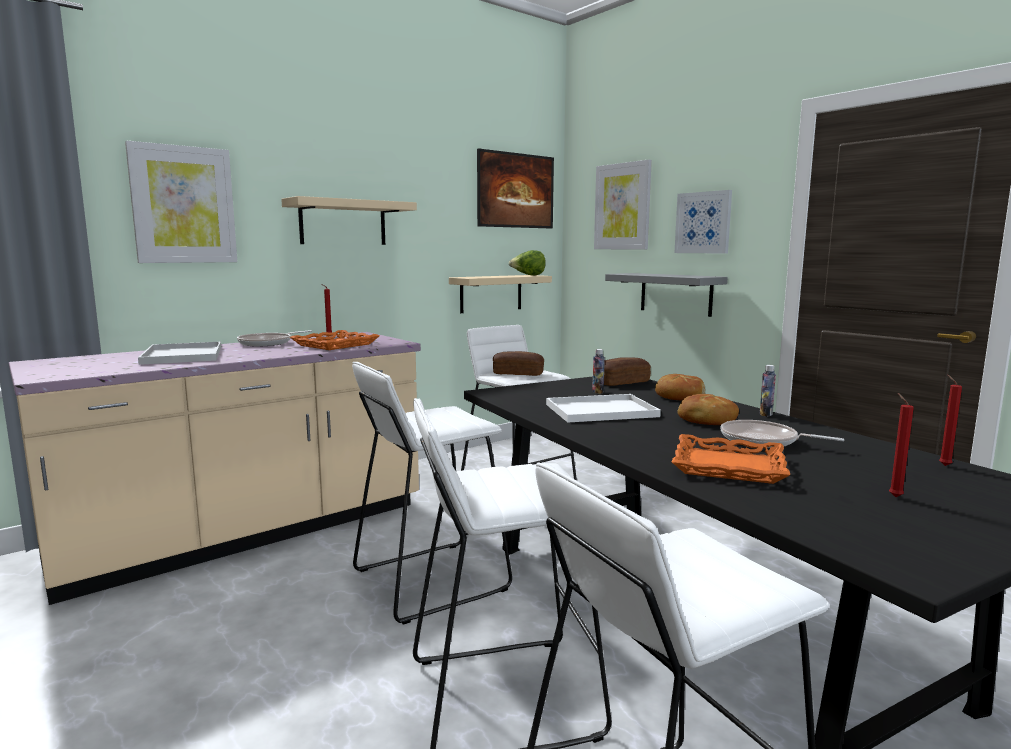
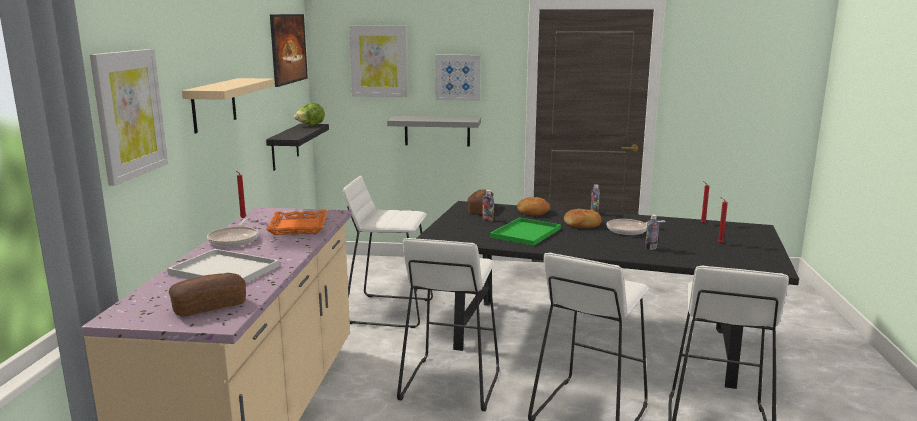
camera: 45 degrees left, 5 degrees up
beige shelf [449,275,552,313] -> black shelf [266,124,329,171]
bread [493,351,544,376] -> bread moved to [169,273,246,317]
white tray [546,394,661,423] -> green tray [490,217,561,246]
orange tray [672,434,790,484] -> bottle [645,214,659,250]

